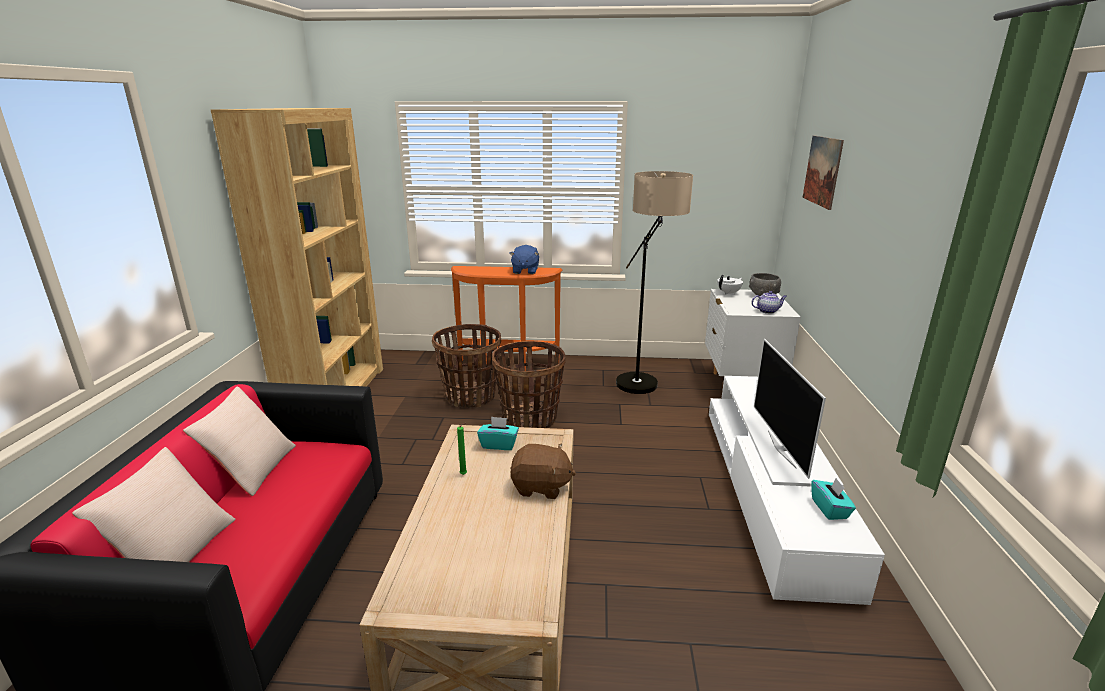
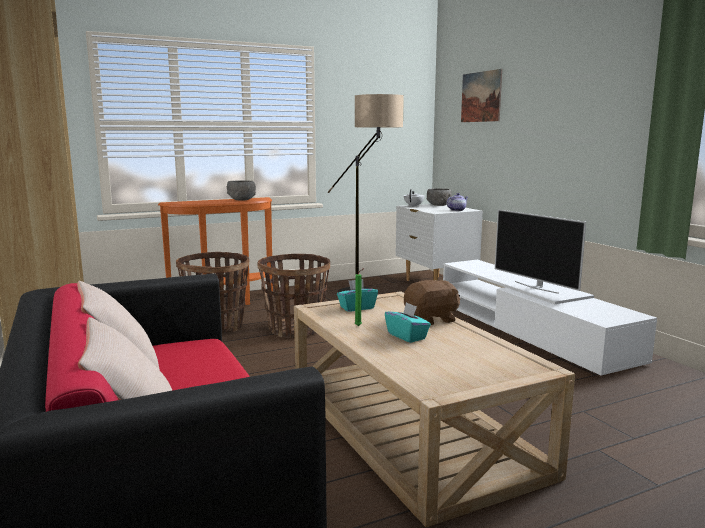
camera: 30 degrees left, 10 degrees down
blue plush toy [509,245,539,274] -> grey bowl [227,180,256,201]
turquoise tissue box [812,478,856,520] -> turquoise tissue box moved to [385,302,431,343]

